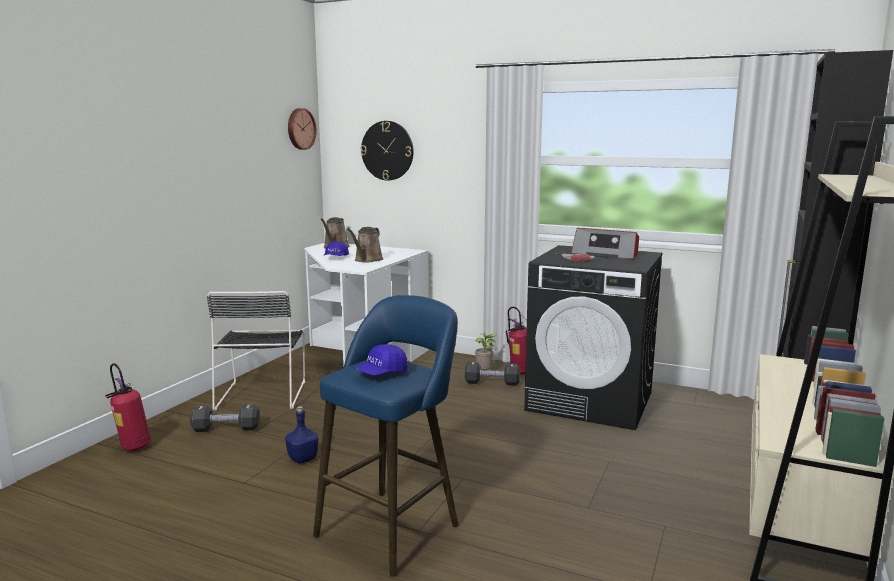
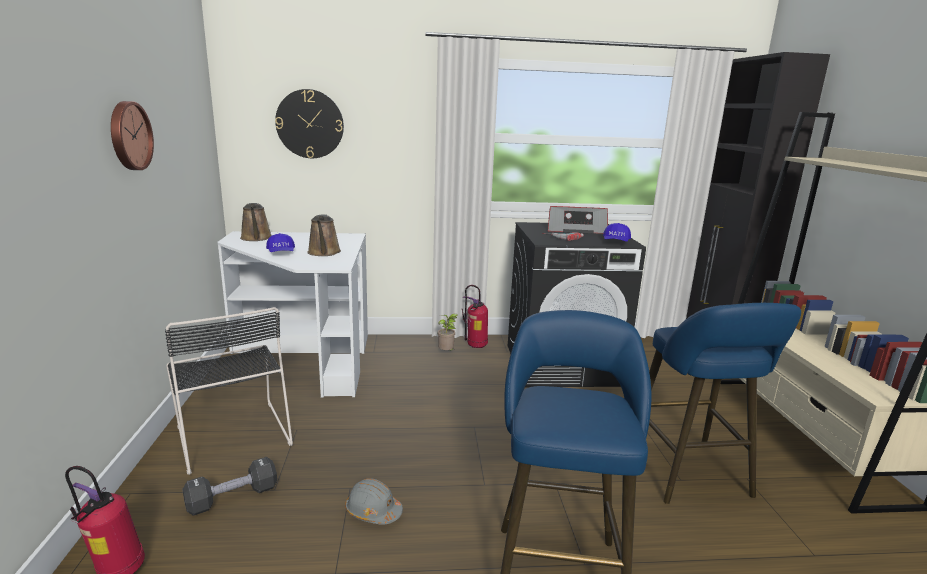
camera: 30 degrees left, 5 degrees up
blue bottle [285,406,318,463] -> grey hard hat [345,478,403,525]
wall clock [288,108,317,150] -> wall clock moved to [111,101,154,170]
blue cap [354,344,408,376] -> blue cap moved to [603,223,631,242]
black dumbbell [465,362,520,386] -> none
none -> blue stool [649,303,801,504]

